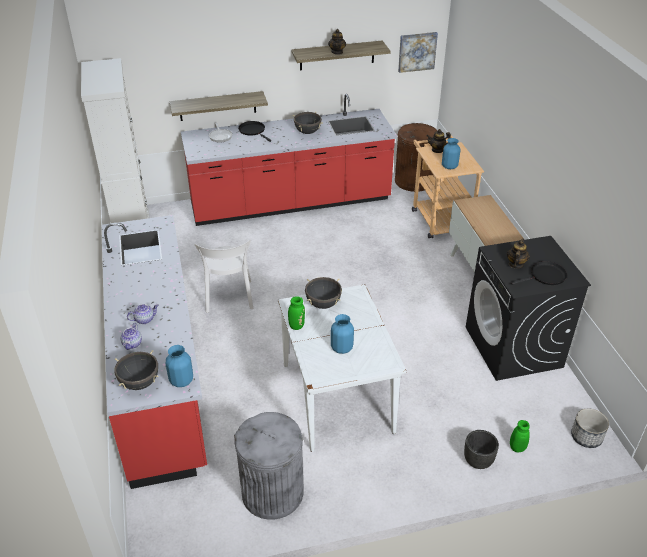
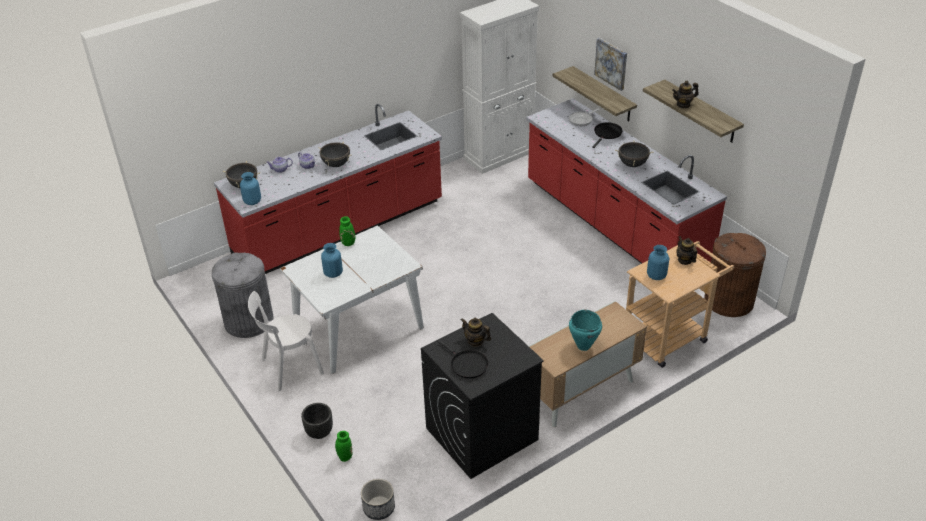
camera: 70 degrees right, 0 degrees up
white chair [195,240,253,313] -> white chair moved to [248,291,324,391]
black cooking pot [305,277,342,309] -> black cooking pot moved to [318,142,351,167]
picture [398,32,438,73] -> picture moved to [594,38,627,91]
teapot [507,238,530,269] -> teapot turned 150 degrees counterclockwise [461,318,491,347]
none -> turquoise cooking pot [569,310,602,351]

